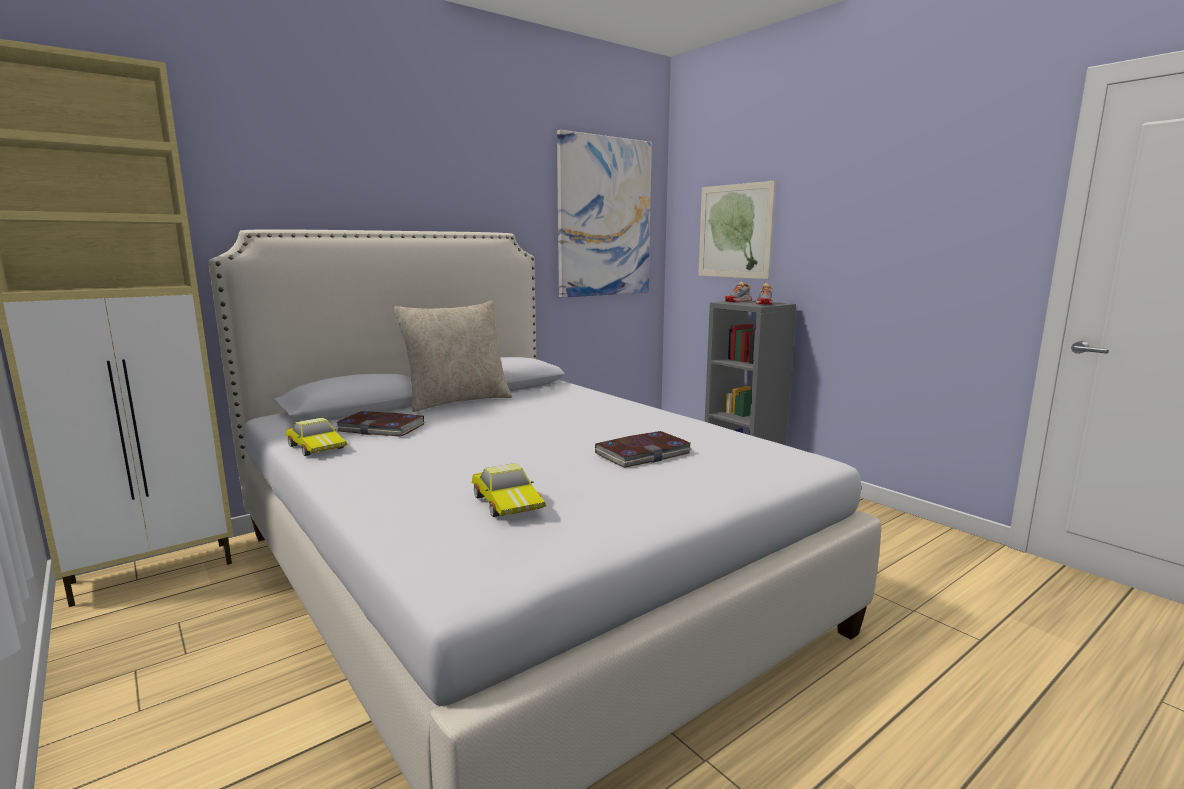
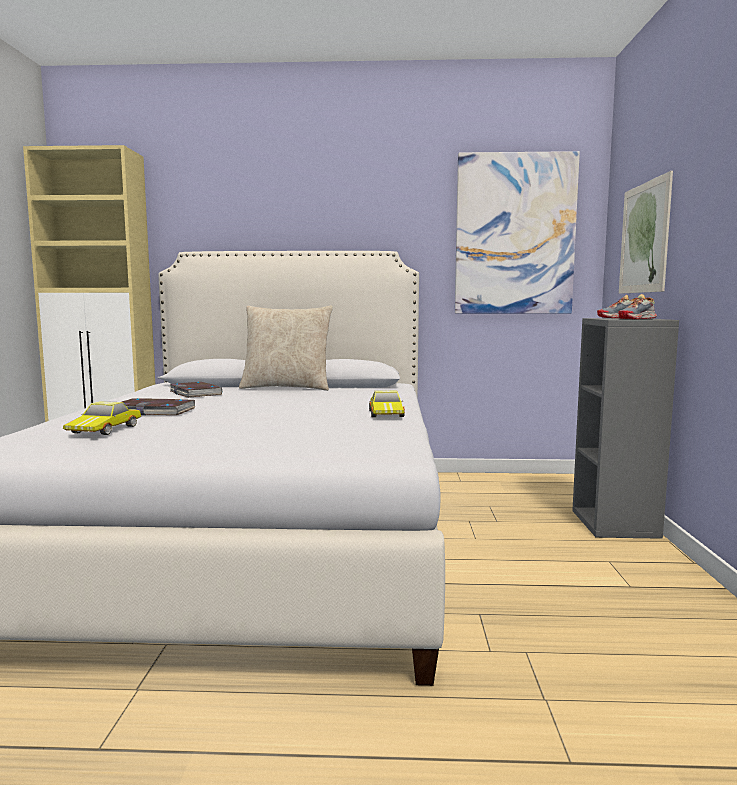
camera: 40 degrees right, 5 degrees down
toy car [286,417,348,456] -> toy car moved to [369,390,405,417]
book [594,431,692,468] -> book moved to [122,398,195,415]

